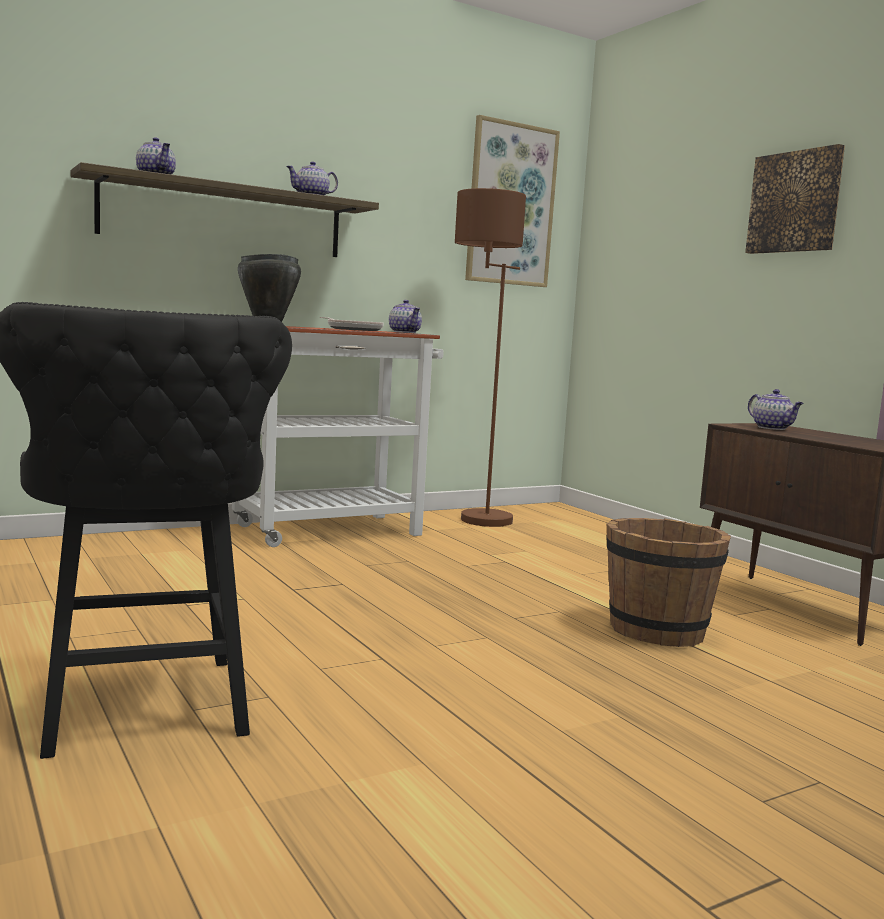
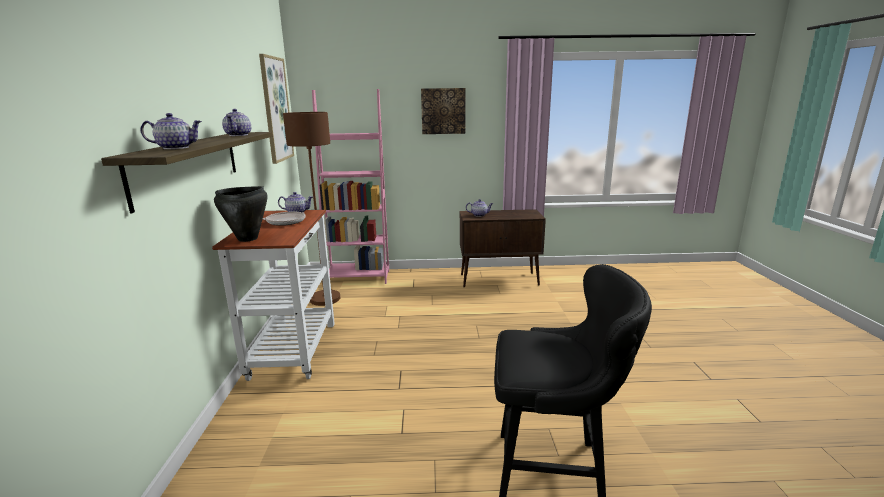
camera: 60 degrees left, 10 degrees up
brown bucket [606,518,731,647] -> none
none -> pink bookcase [312,89,389,284]

